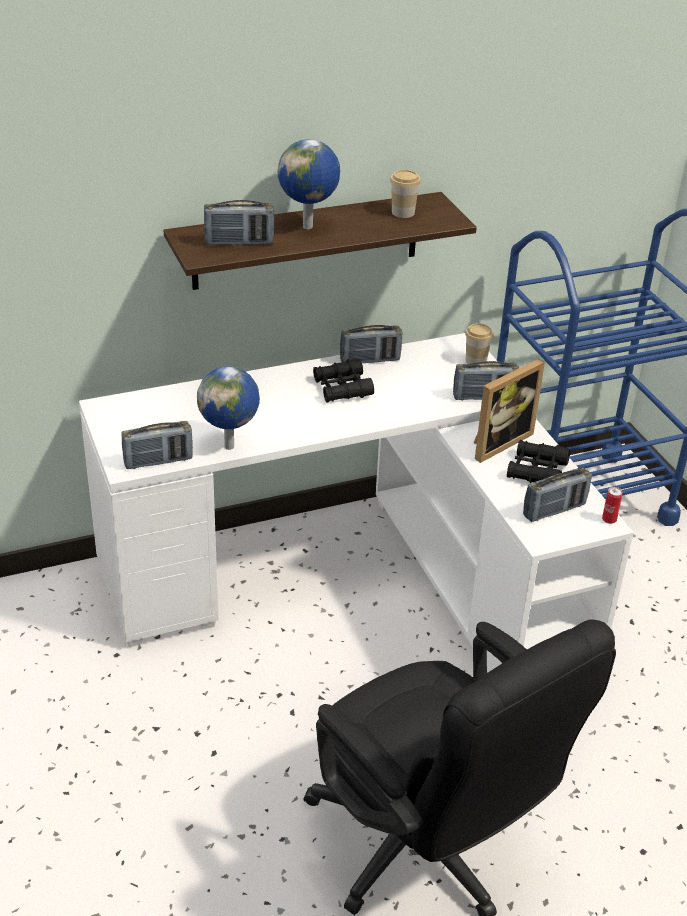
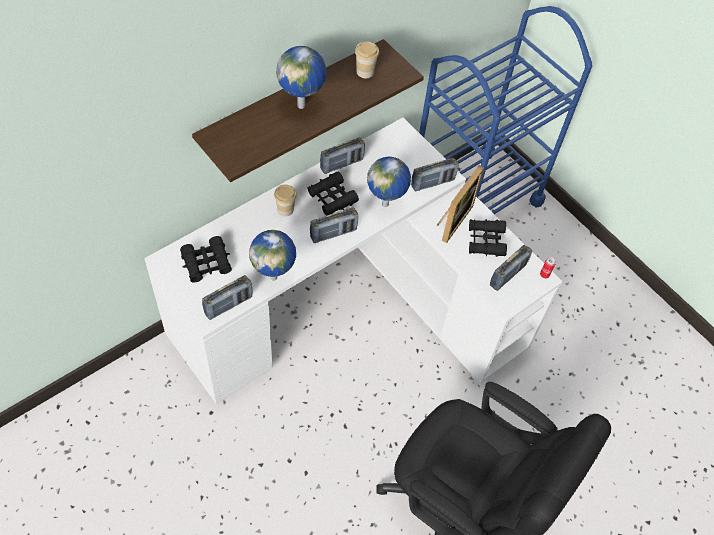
camera: 20 degrees left, 20 degrees up
radio [204,200,274,246] -> radio moved to [310,208,358,243]
cup [465,323,494,364] -> cup moved to [274,185,297,216]
none -> black binoculars [180,236,232,283]
none -> globe [367,157,411,207]

